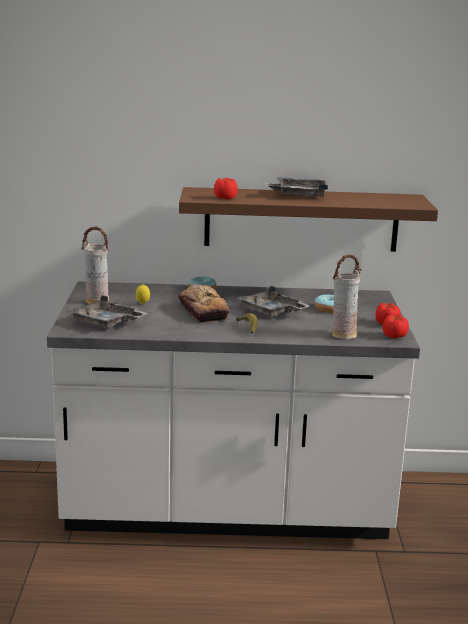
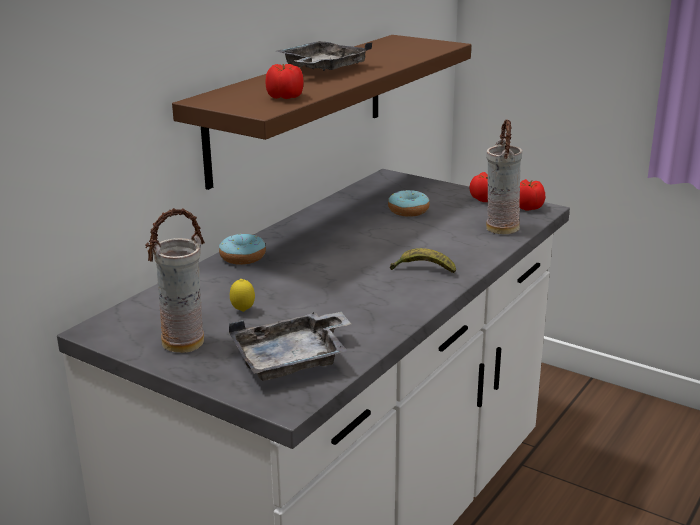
camera: 55 degrees left, 5 degrees up
bread [178,284,229,323] -> none
grey tray [237,286,310,317] -> none

